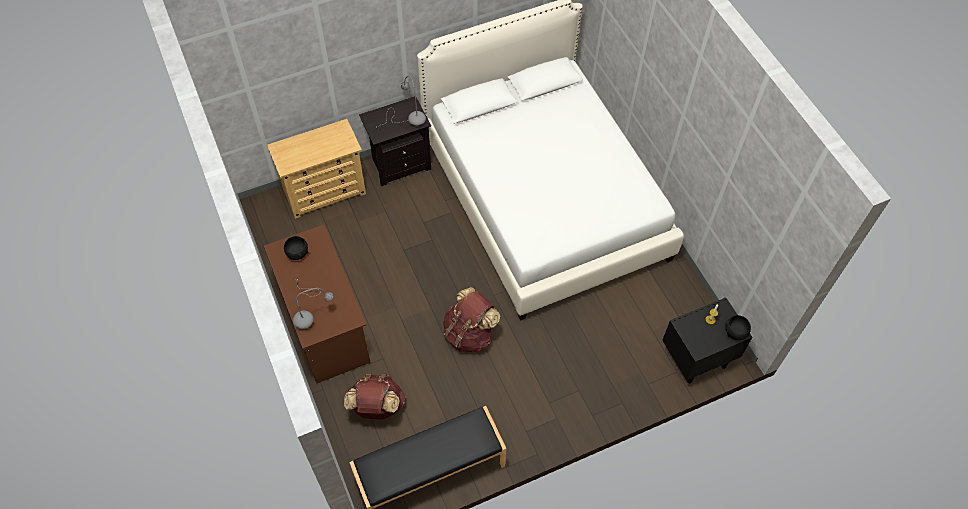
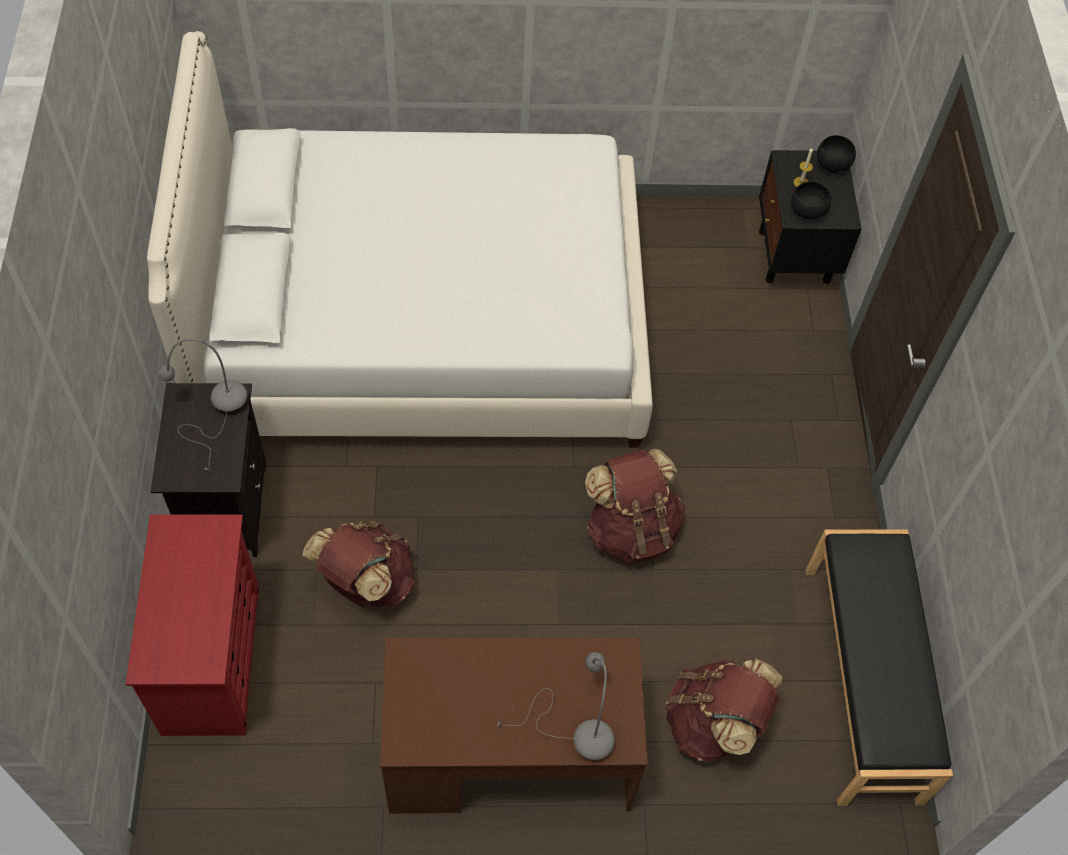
camera: 70 degrees left, 0 degrees up
beige dresser [267,119,366,219] -> red dresser [126,514,259,736]
black bowl [284,236,308,260] -> black bowl moved to [791,182,833,220]
none -> brown backpack [302,521,415,607]

